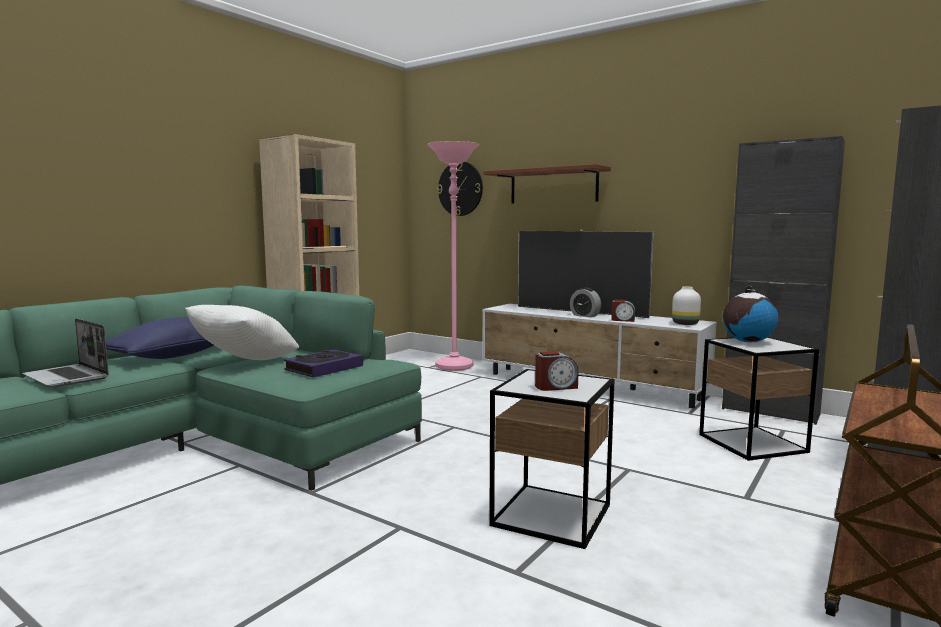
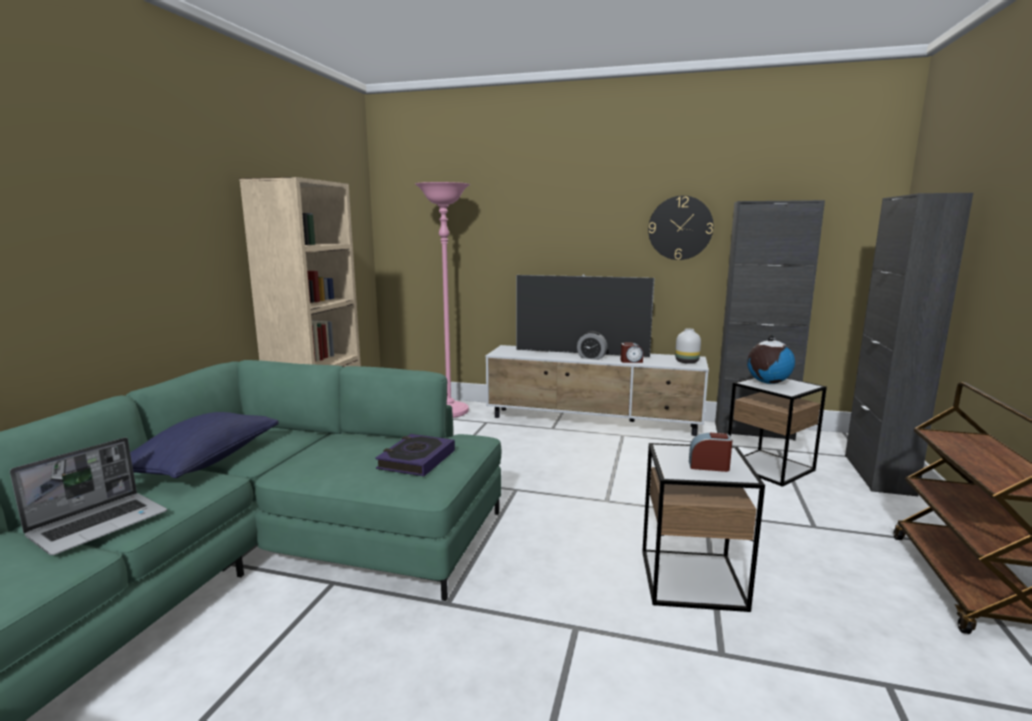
camera: 20 degrees left, 5 degrees up
laptop [22,318,109,387] -> laptop turned 75 degrees counterclockwise [10,437,167,555]
white pillow [185,305,299,360] -> none
wall clock [437,162,483,216] -> wall clock moved to [648,196,714,260]
brown shelf [484,164,611,204] -> none
alarm clock [535,351,578,391] -> alarm clock turned 135 degrees counterclockwise [689,432,733,472]

